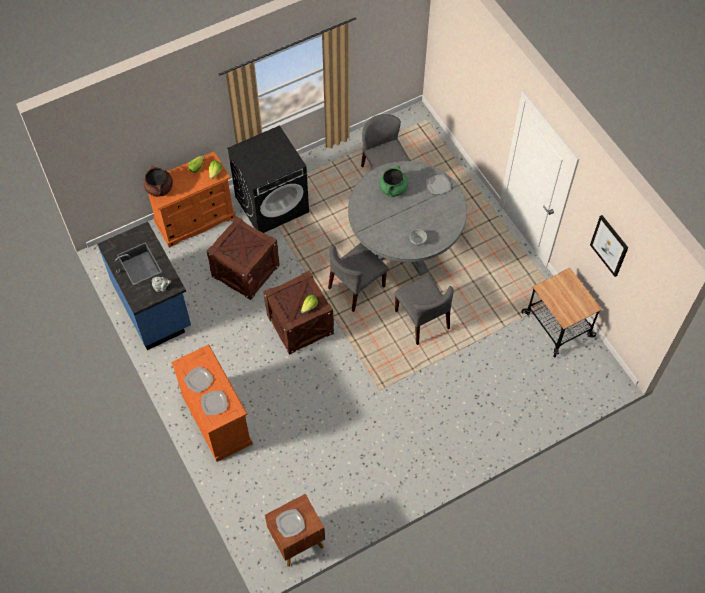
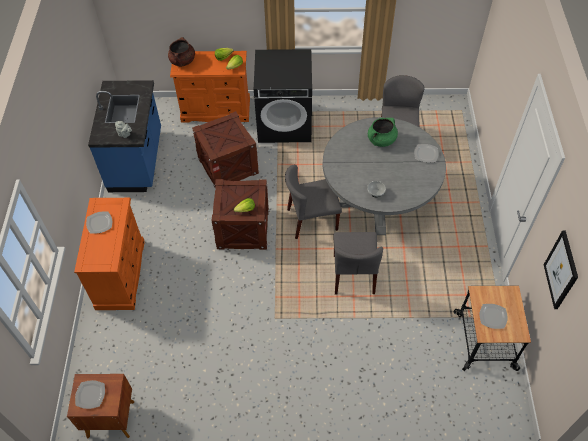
camera: 30 degrees right, 5 degrees down
plate [201,391,227,415] -> plate moved to [480,304,508,329]

